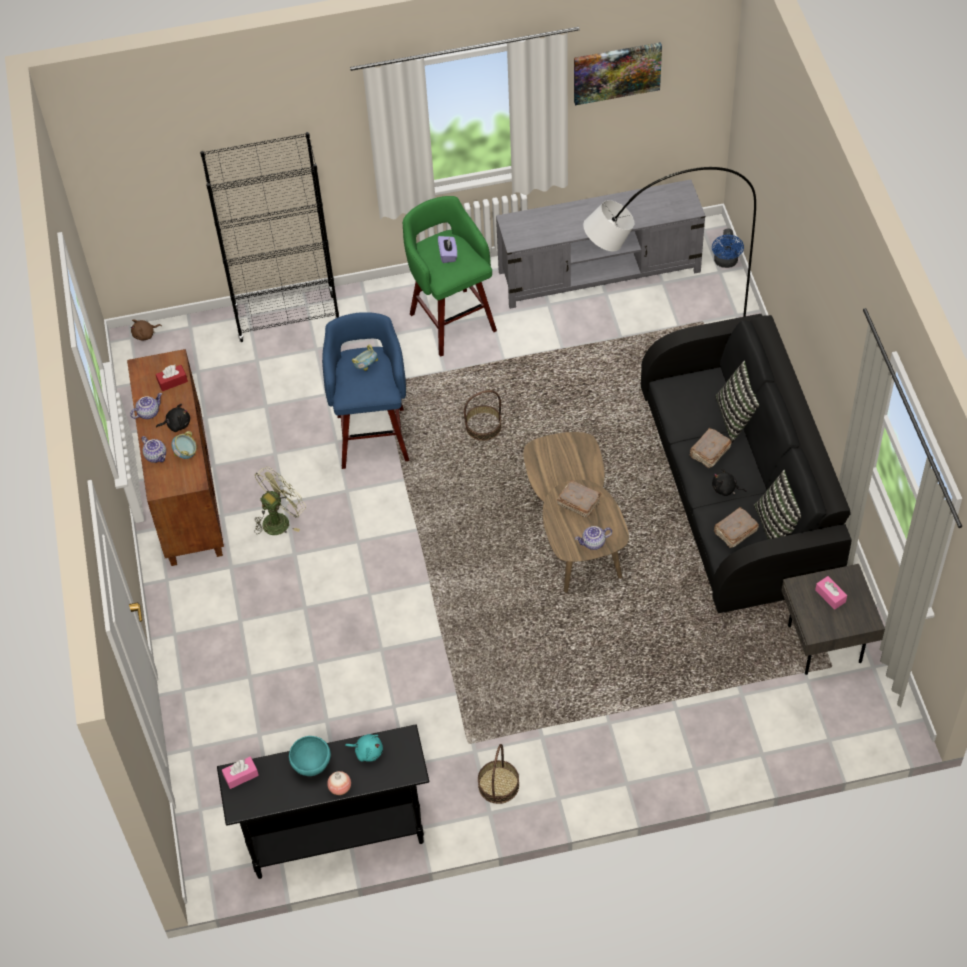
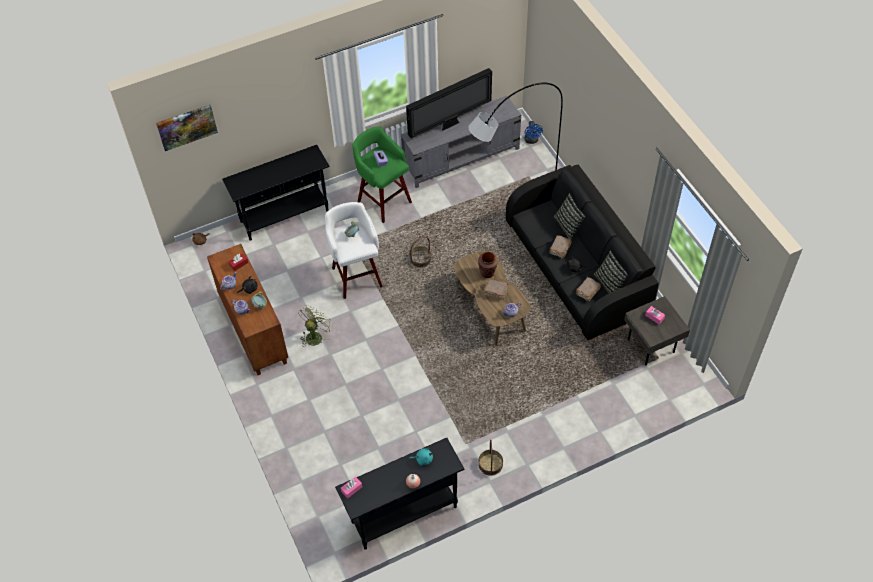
camera: 15 degrees left, 0 degrees up
black bookcase [200,132,340,342] -> black console table [222,145,330,241]
turquoise bowl [289,736,331,776] -> none
blue stool [322,312,409,469] -> white stool [325,202,383,299]
picture [574,42,662,105] -> picture moved to [156,105,218,151]
none -> television [406,68,492,138]
none -> brown vase [478,252,498,278]

